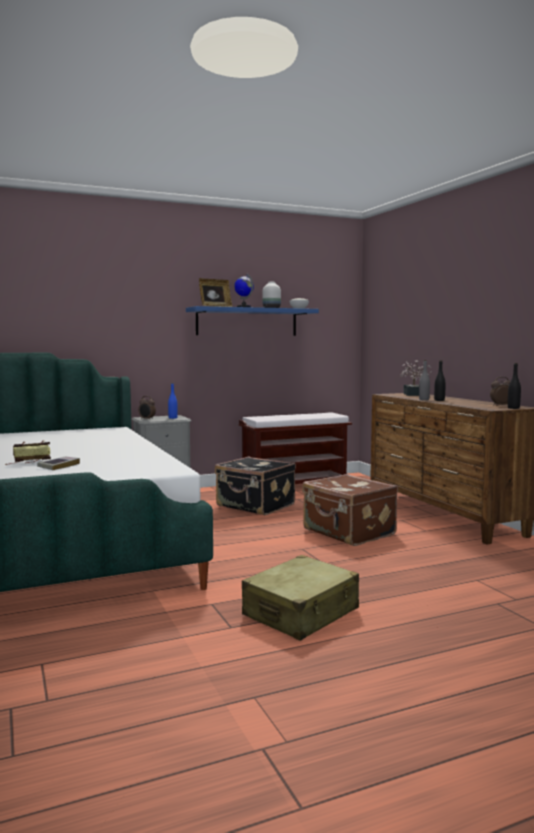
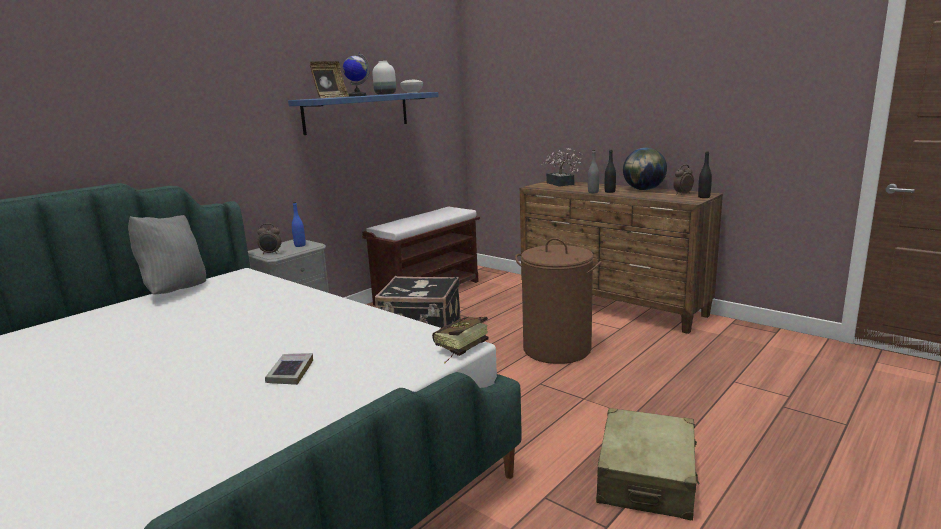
camera: 25 degrees left, 10 degrees up
book [6,441,51,465] -> book moved to [432,317,489,363]
brown suitcase [302,474,398,546] -> brown laundry basket [515,238,602,364]
none -> grey pillow [128,215,206,295]
none -> globe [623,148,667,190]

